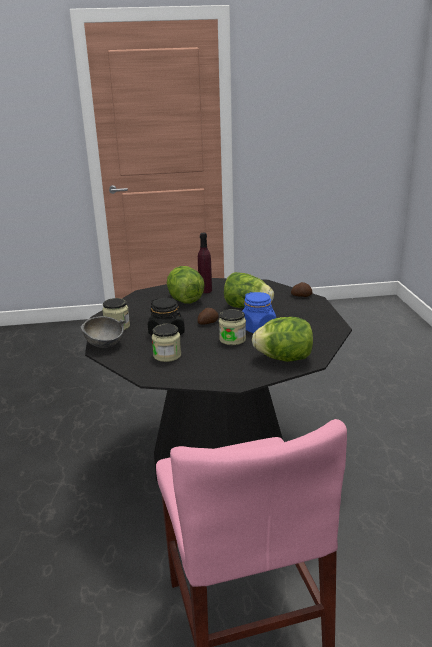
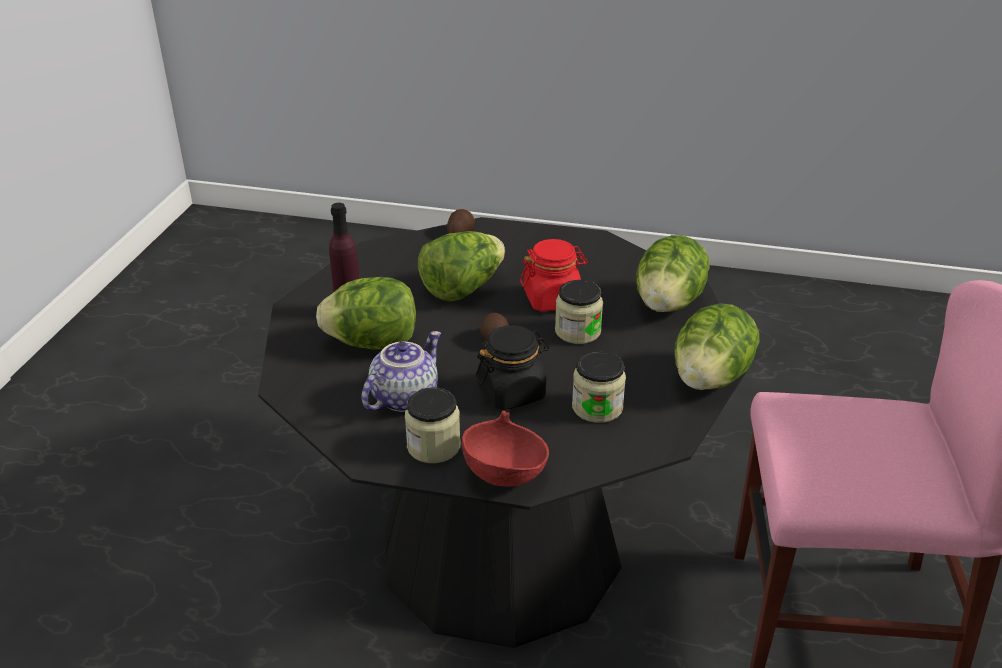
camera: 70 degrees left, 10 degrees up
grey bowl [80,316,125,348] -> red bowl [462,410,549,487]
blue jar [242,292,276,333] -> red jar [520,239,587,311]
none -> teapot [361,331,441,412]
none -> lettuce [674,303,760,390]

